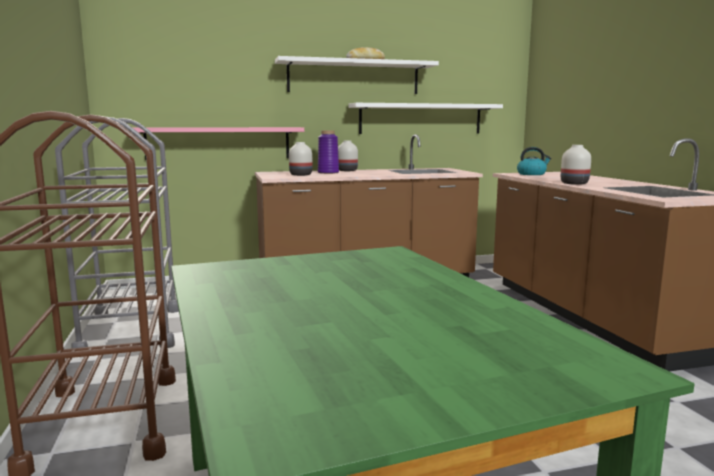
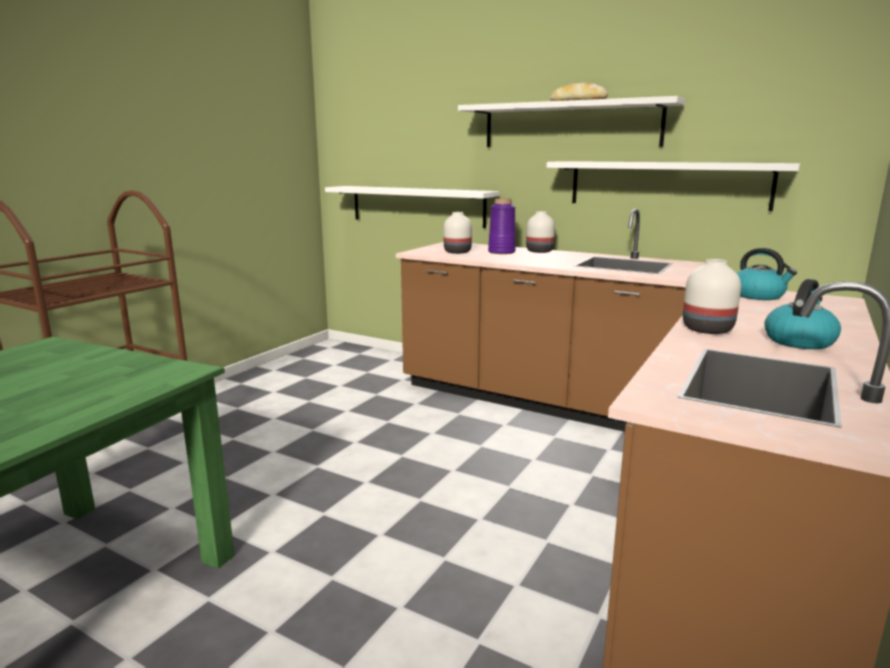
camera: 45 degrees right, 5 degrees up
grey cart [55,117,179,348] -> none
pink shelf [132,127,304,160] -> white shelf [325,186,499,228]
none -> kettle [764,279,841,349]

